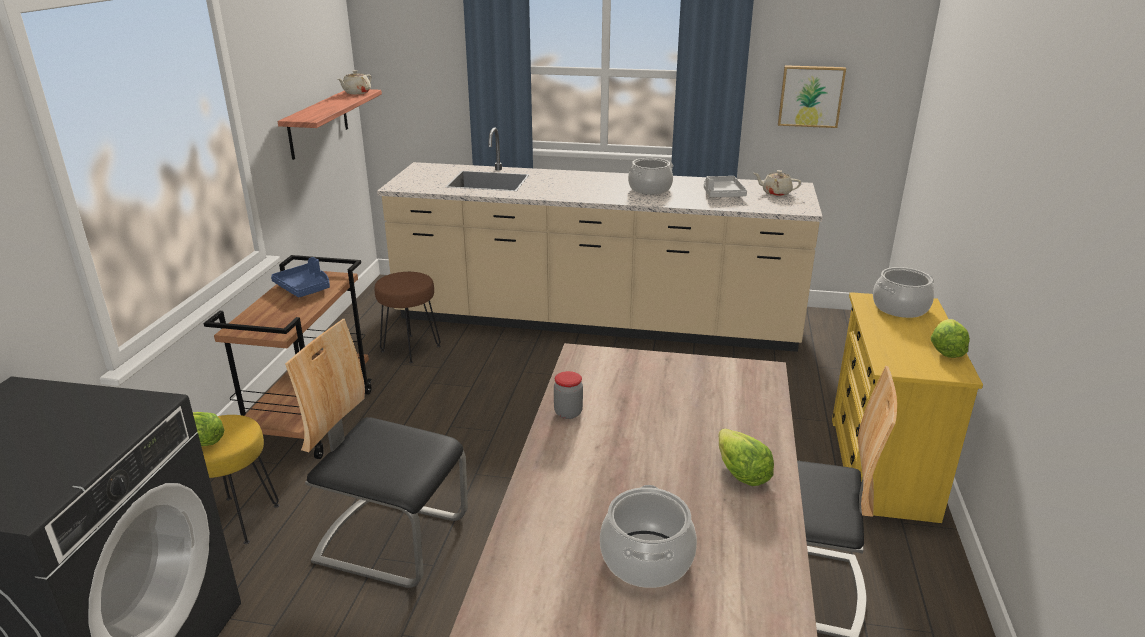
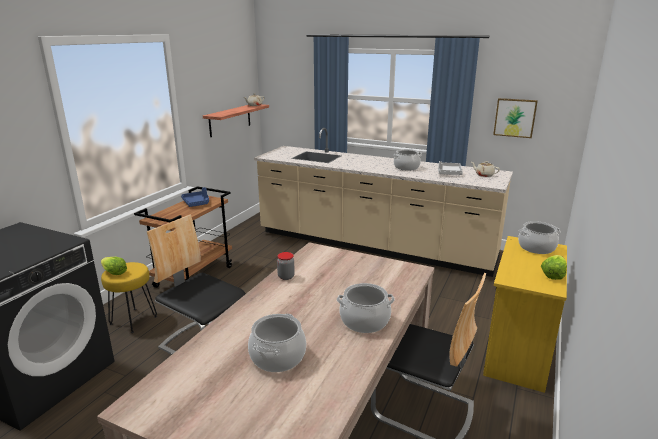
camera: 15 degrees right, 5 degrees down
brown stool [375,272,440,363] -> none
lettuce [719,428,774,486] -> cooking pot [337,283,395,333]

